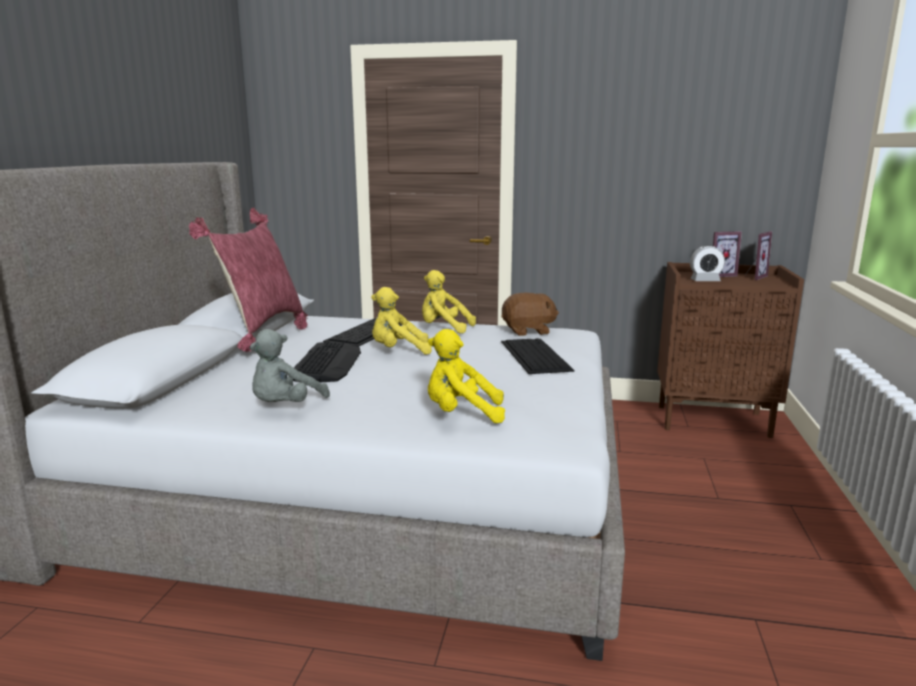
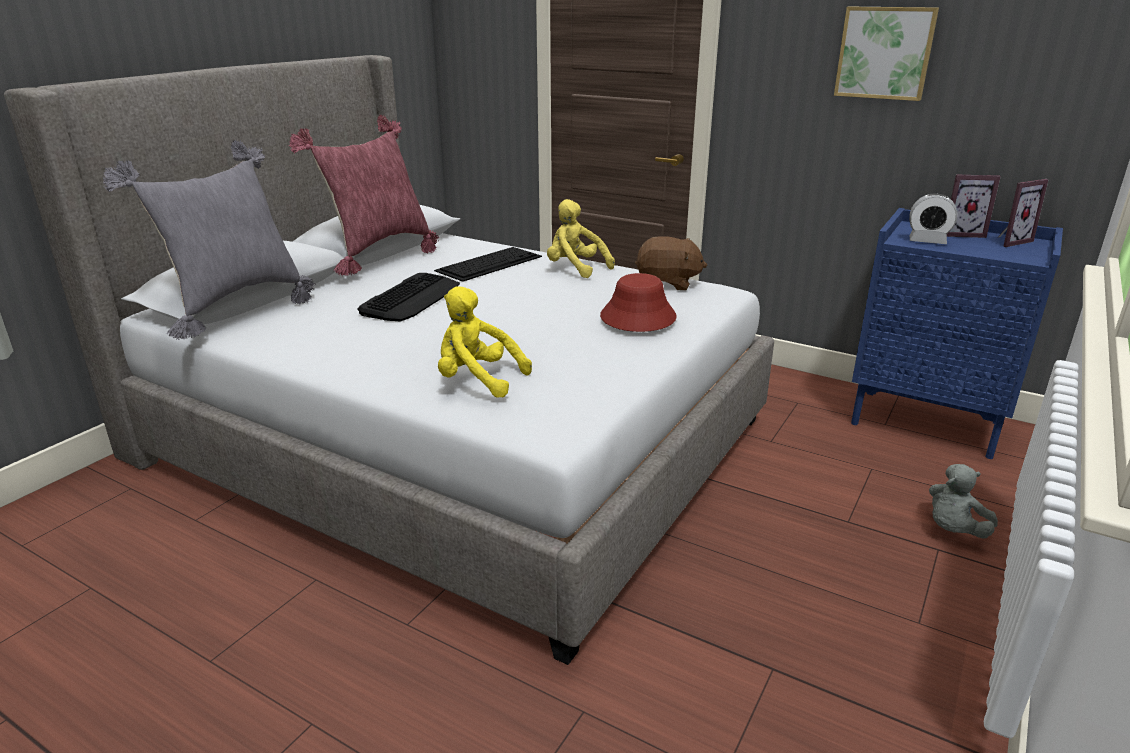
camera: 20 degrees right, 10 degrees up
grey plush toy [250,329,330,402] -> grey plush toy moved to [929,464,998,538]
yellow plush toy [371,287,432,355] -> none
keyboard [501,338,575,374] -> red hat [600,273,677,332]
brown cabinet [657,262,804,438] -> blue cabinet [851,208,1063,459]
none -> grey pillow [103,140,316,340]
none -> picture [834,7,939,101]

